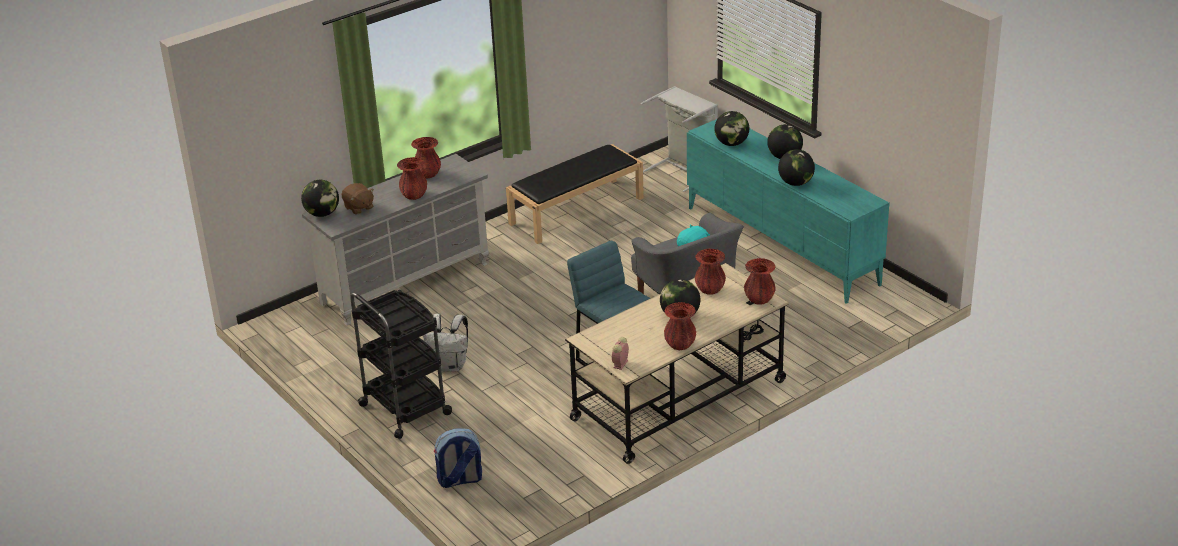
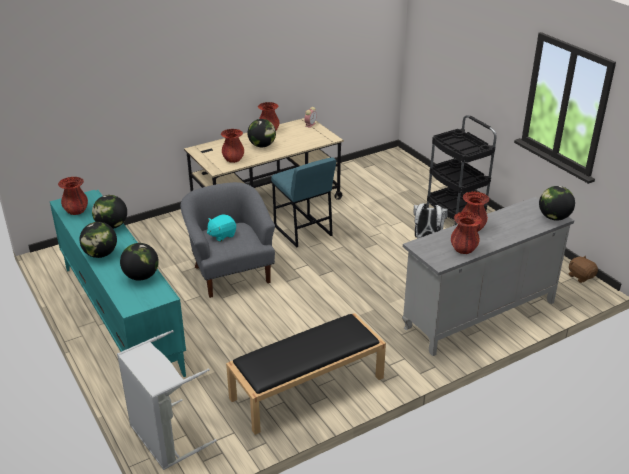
camera: 175 degrees left, 0 degrees up
brown plush toy [341,183,374,215] -> brown plush toy moved to [569,256,598,283]
backpack [434,428,482,488] -> none
red vase [744,258,776,305] -> red vase moved to [58,177,88,215]

